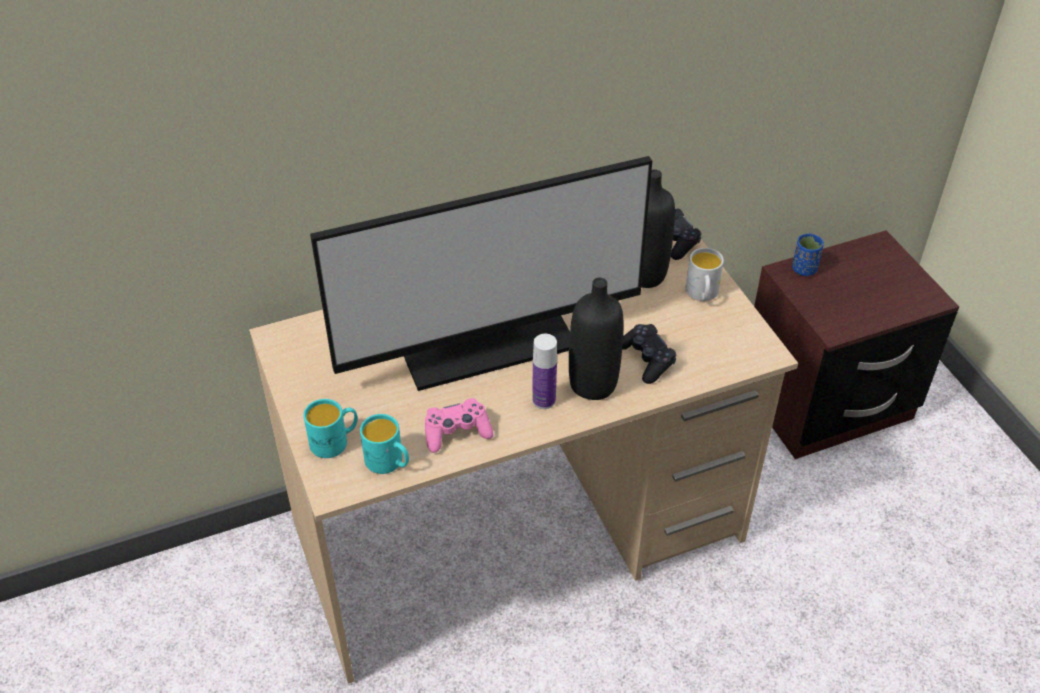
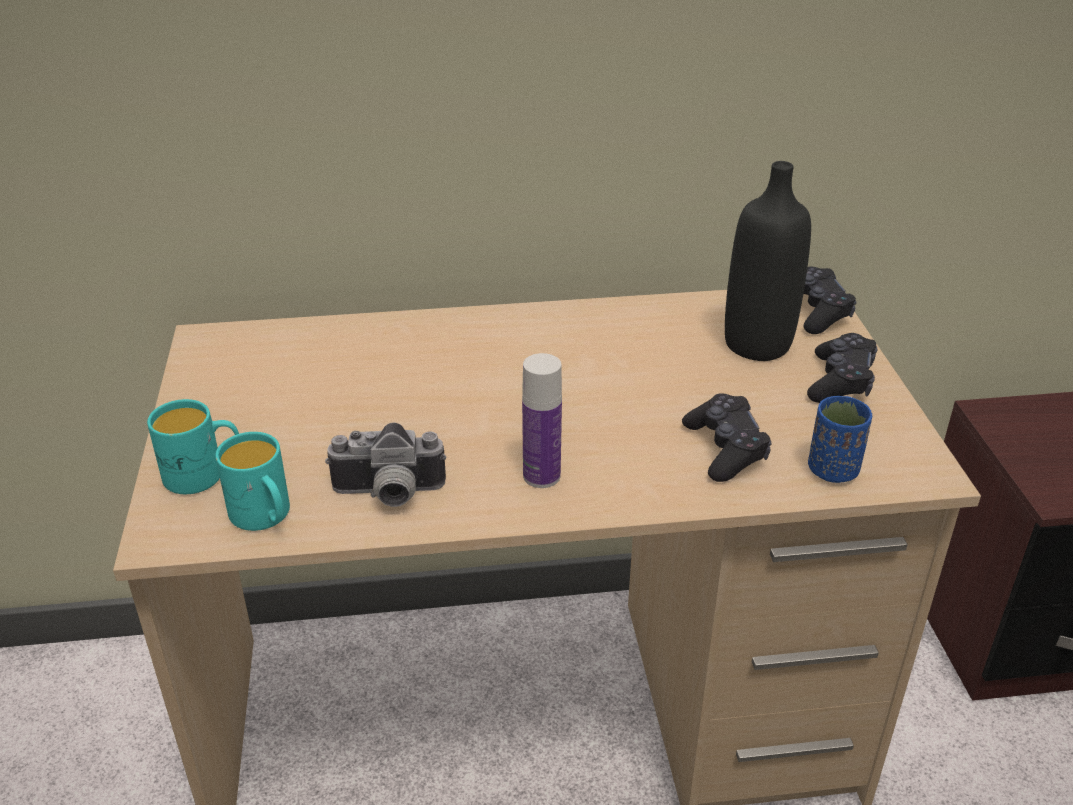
camera: 15 degrees right, 10 degrees down
monitor [310,156,652,391] -> none
pink game controller [425,398,493,453] -> camera [325,422,447,507]
black bottle [569,278,623,400] -> none
white mug [686,248,724,301] -> black game controller [807,333,877,403]
blue cup [792,234,824,276] -> blue cup moved to [808,396,872,483]

